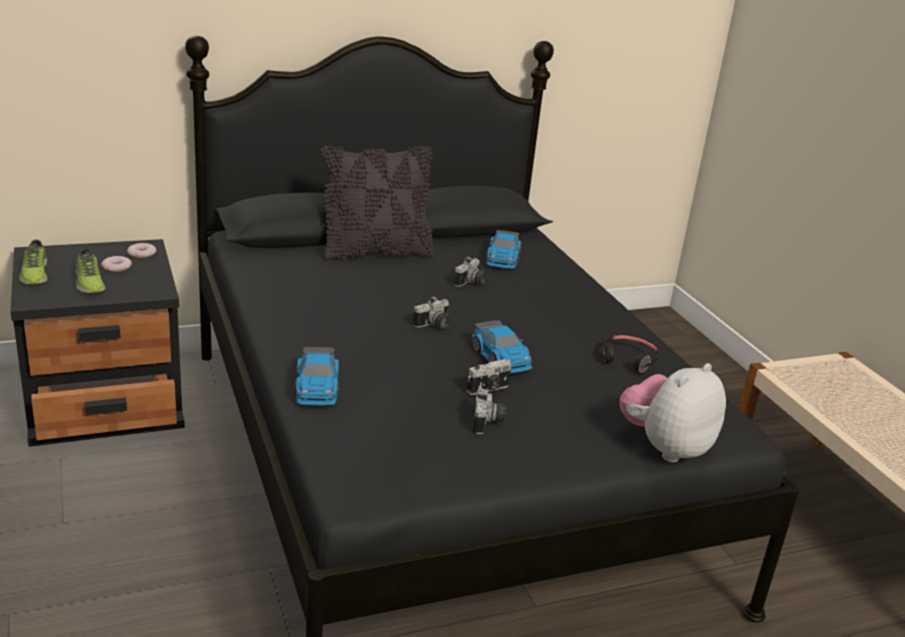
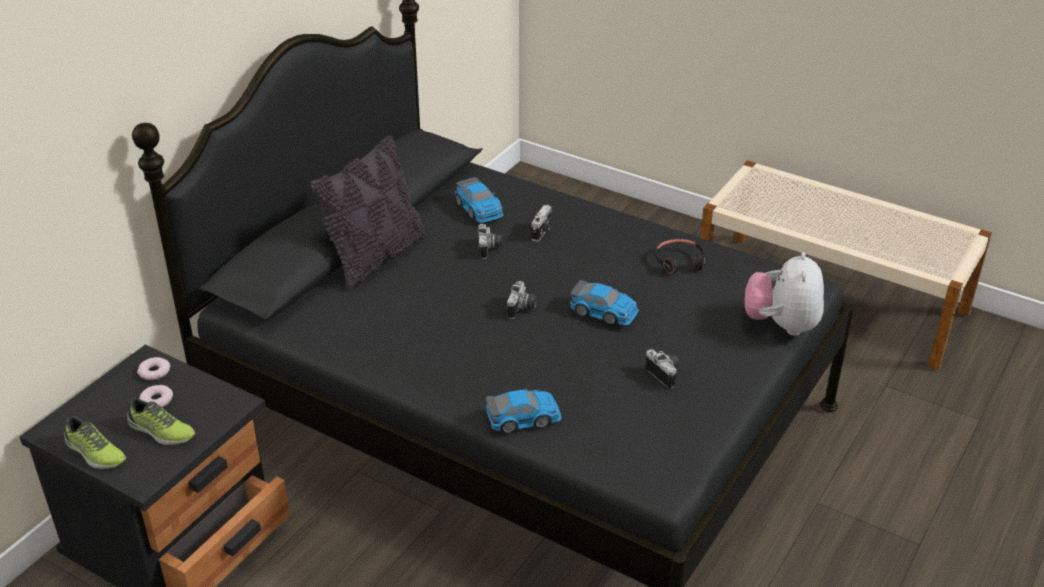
camera: 35 degrees left, 10 degrees up
toy car [295,347,339,406] -> toy car turned 60 degrees counterclockwise [486,389,562,433]
camera [467,359,511,395] -> camera moved to [532,205,552,242]

